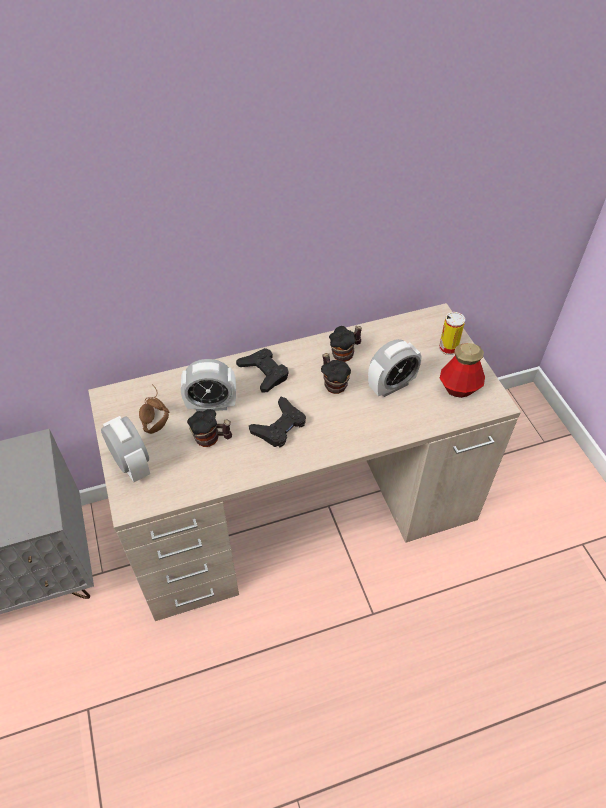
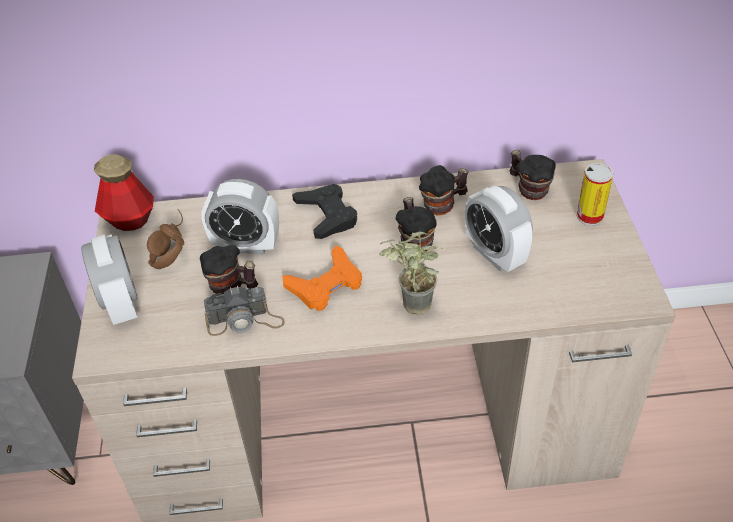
camera: 15 degrees right, 5 degrees down
black game controller [249,396,306,447] -> orange game controller [282,246,362,311]
alarm clock [368,339,421,397] -> alarm clock turned 75 degrees clockwise [465,186,533,272]
bottle [440,343,485,398] -> bottle moved to [94,154,154,231]
none -> camera [204,286,285,336]
none -> potted plant [379,231,443,315]
none -> mug [509,150,556,200]

